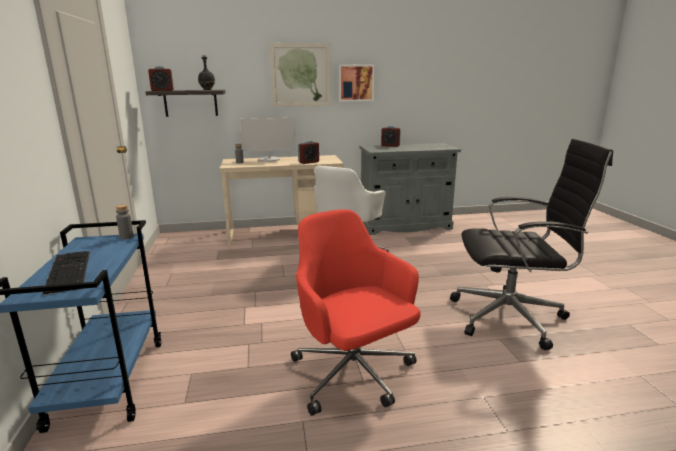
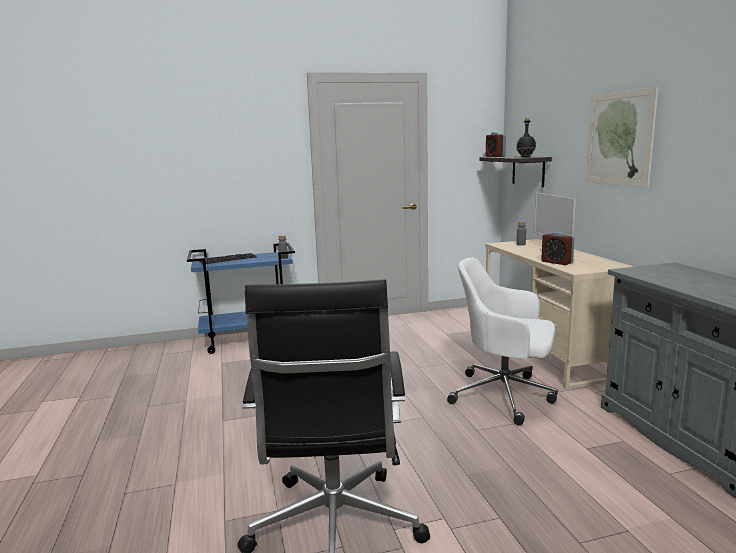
camera: 85 degrees right, 5 degrees down
red office chair [291,210,421,416] -> none
picture [339,65,374,101] -> none
alarm clock [381,126,401,147] -> none

